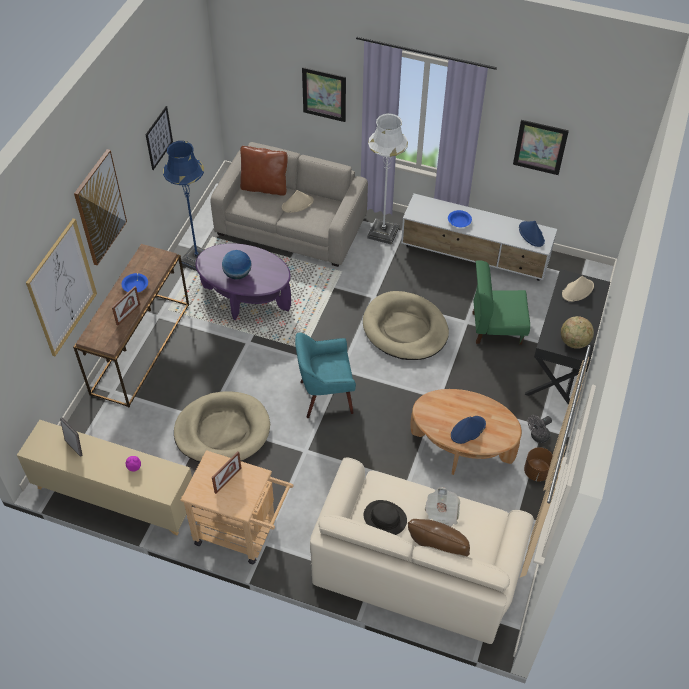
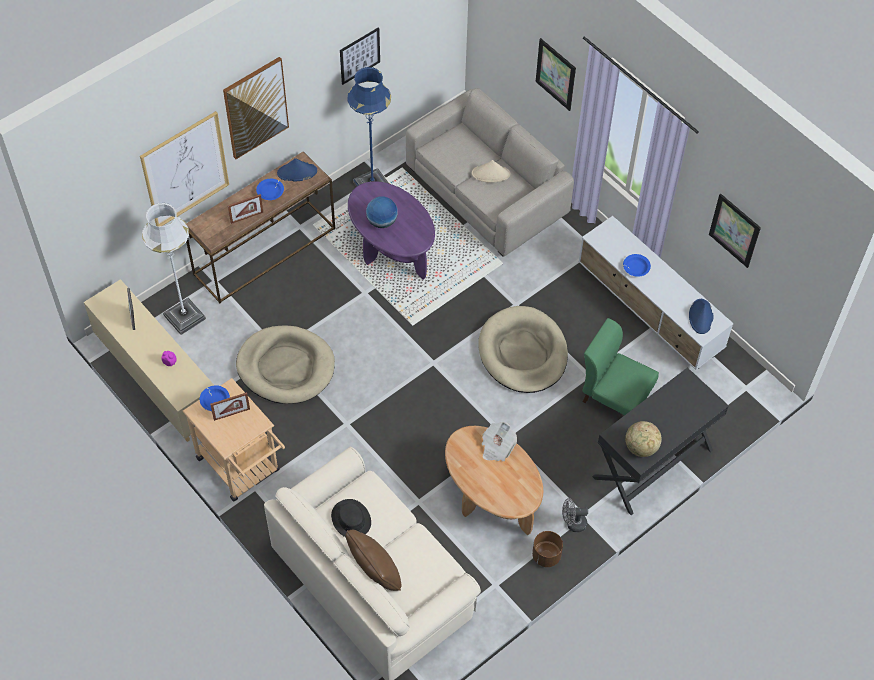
camera: 30 degrees right, 5 degrees up
brown pillow [240,146,288,196] -> none
turquoise armchair [295,332,356,418] -> none
white floor lamp [367,113,408,245] -> white floor lamp moved to [142,203,206,335]
newspaper [425,487,460,527] -> newspaper moved to [482,422,517,462]
blue hat [451,416,486,444] -> blue hat moved to [277,158,317,181]
beige hat [562,276,594,302] -> none
none -> blue bowl [200,385,230,411]

